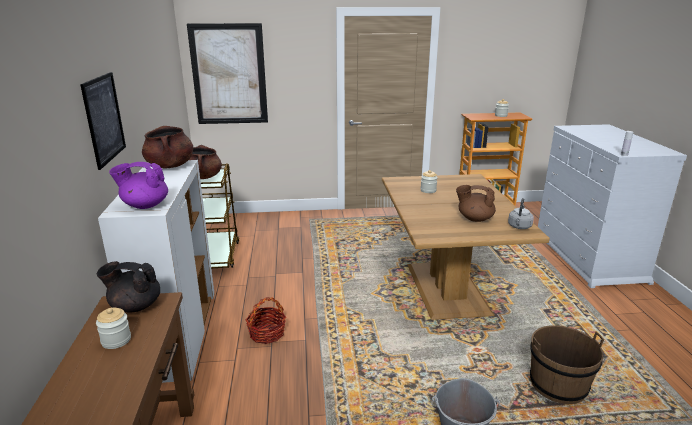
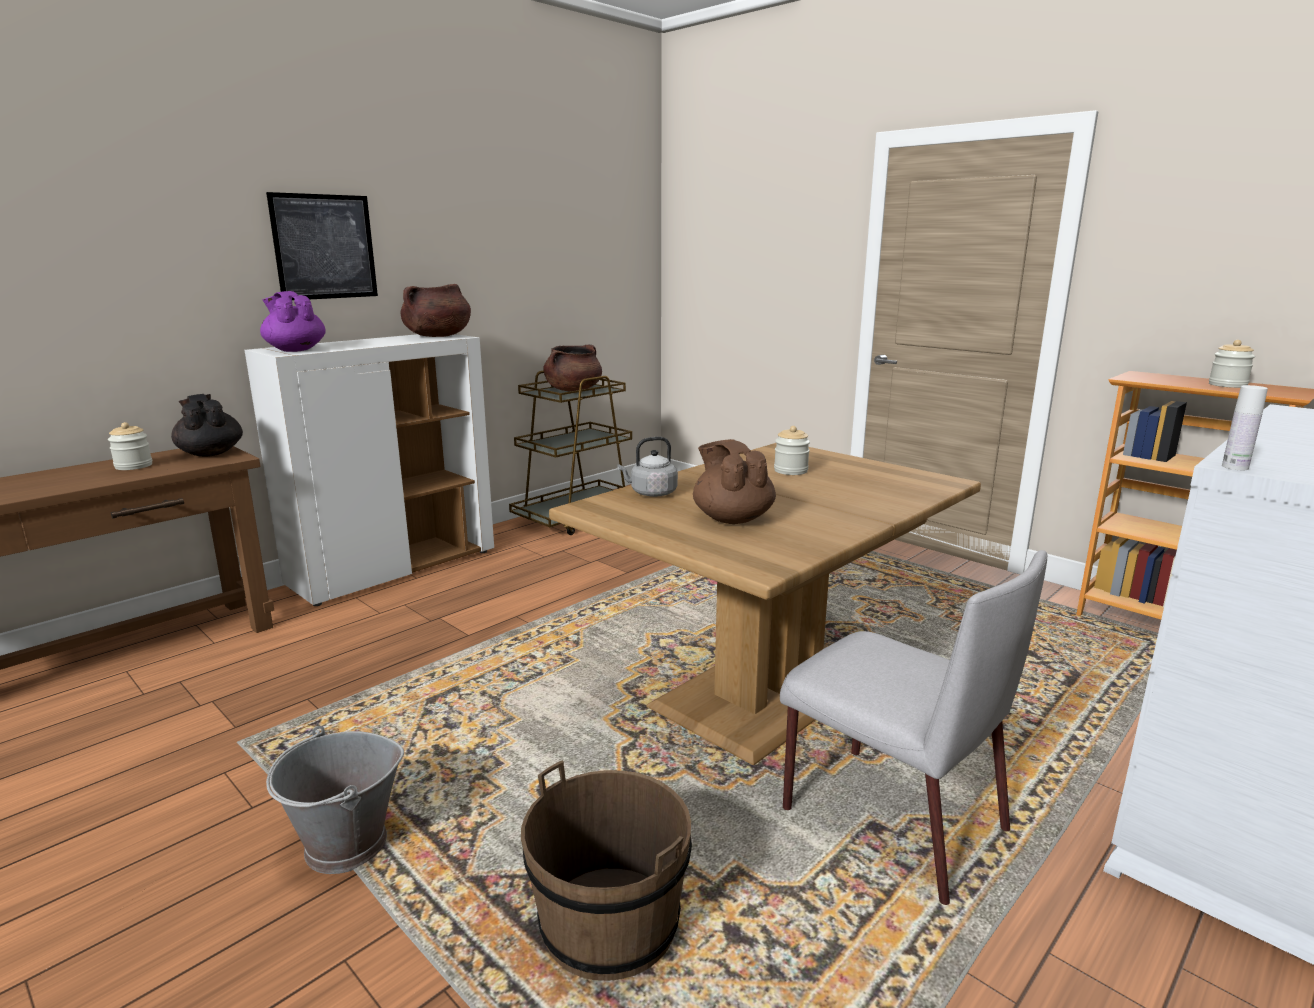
camera: 50 degrees right, 5 degrees down
picture [187,23,268,124] -> none
basket [246,297,286,344] -> none
grey kettle [508,198,534,229] -> grey kettle moved to [617,437,678,497]
none -> grey chair [780,550,1048,905]

